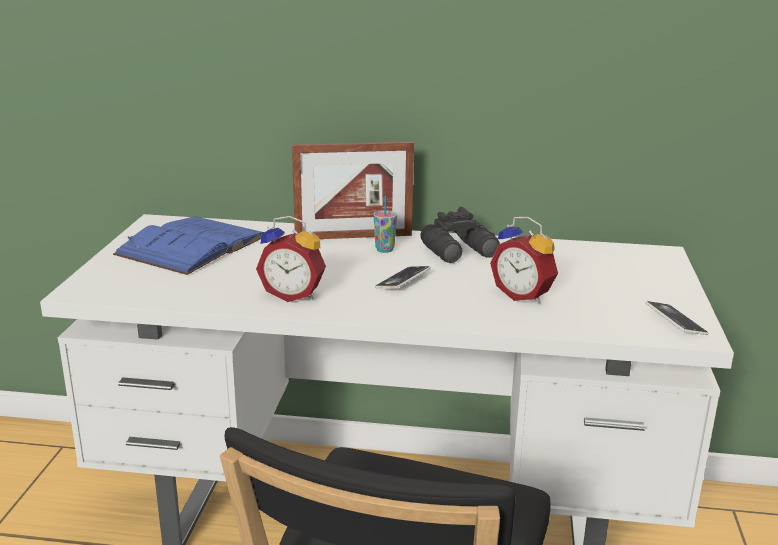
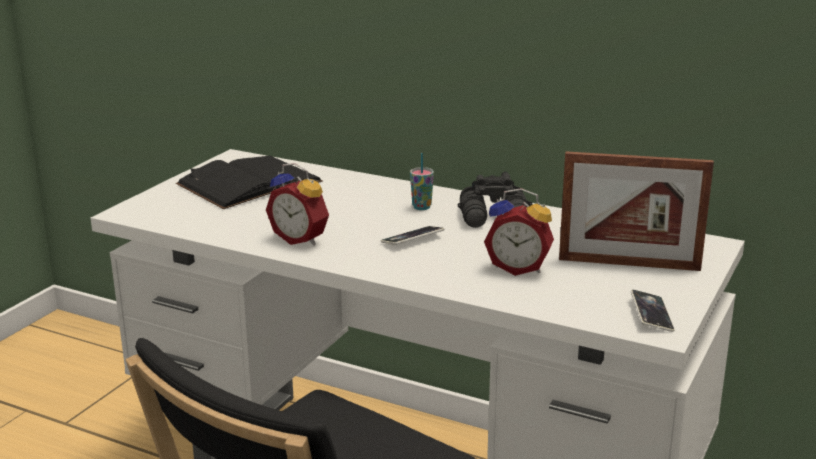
camera: 20 degrees right, 0 degrees up
blue book [113,216,264,275] -> black book [176,156,323,209]
picture frame [292,142,414,239] -> picture frame moved to [559,151,714,271]
alarm clock [490,217,558,304] -> alarm clock turned 45 degrees counterclockwise [484,188,554,276]

